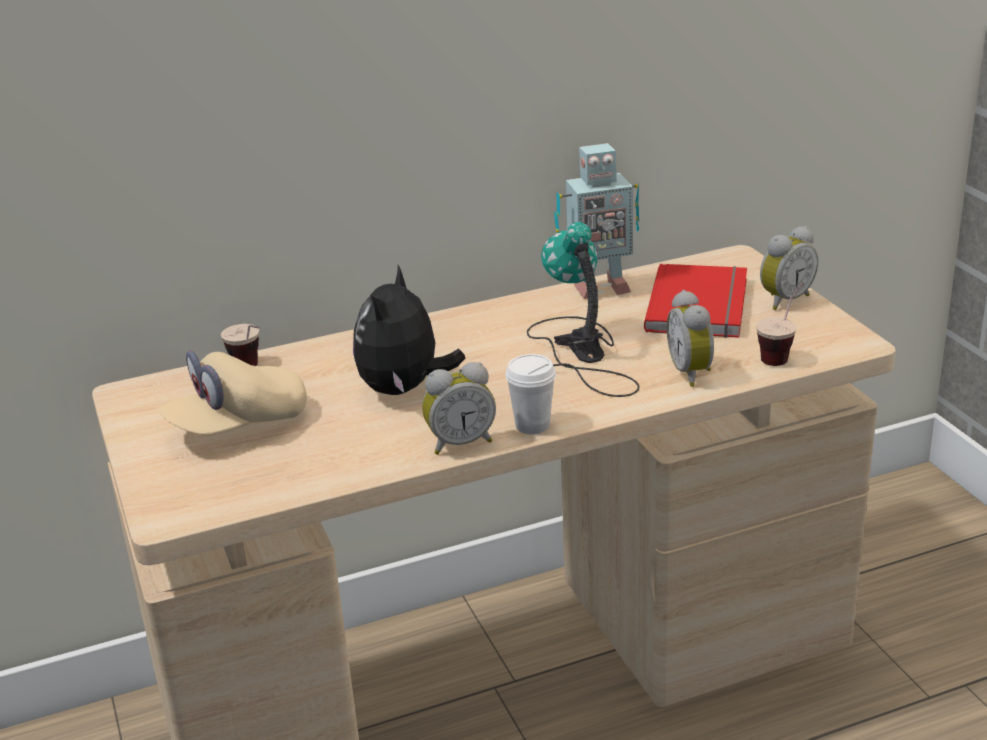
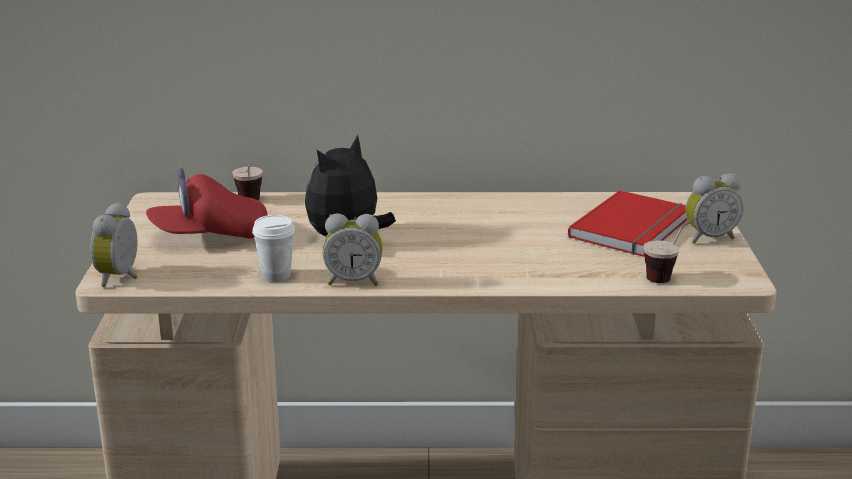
camera: 20 degrees right, 5 degrees down
beige cap [159,350,307,435] -> red cap [146,168,267,238]
white cup [505,354,556,434] -> white cup moved to [252,215,295,282]
table lamp [527,222,640,397] -> none
toy robot [554,143,639,299] -> none
alarm clock [667,290,714,387] -> alarm clock moved to [90,202,138,287]

